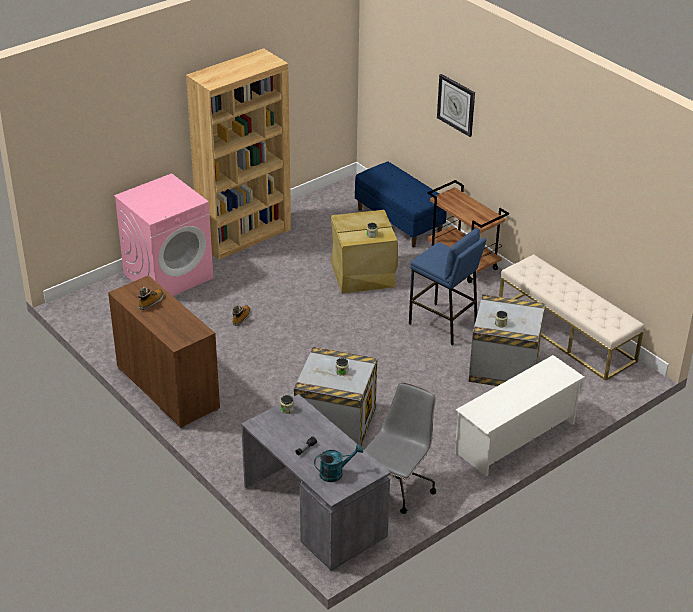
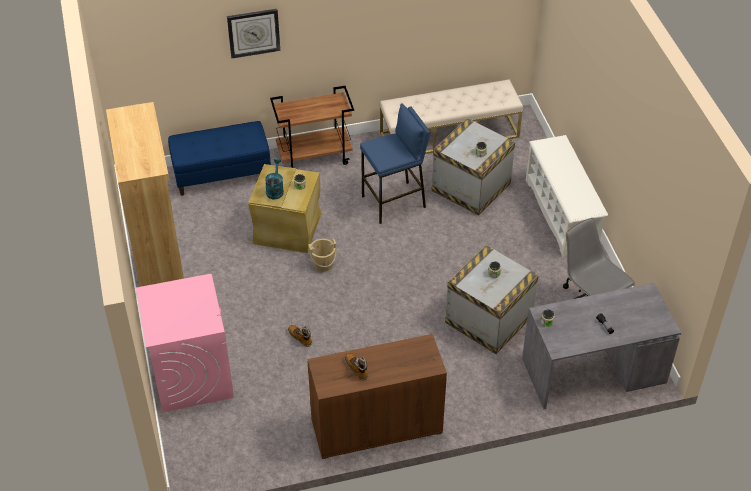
camera: 65 degrees left, 10 degrees up
turquoise watering can [314,444,363,482] -> turquoise watering can moved to [265,158,284,199]
none -> beige bucket [308,238,337,272]

